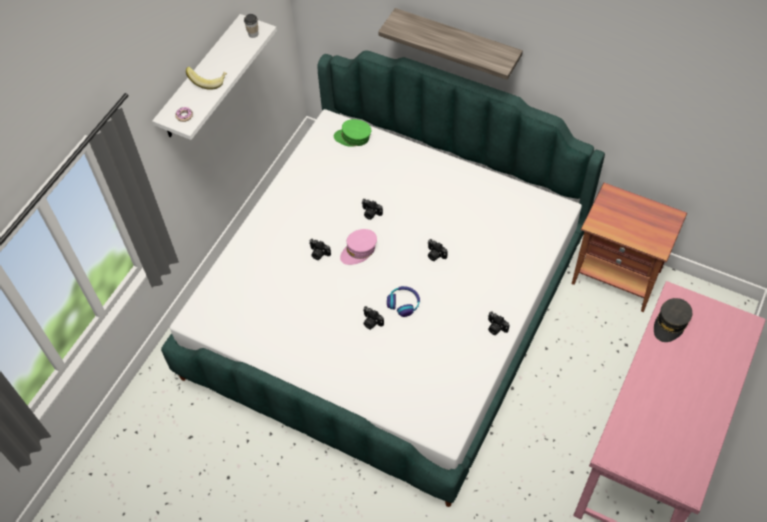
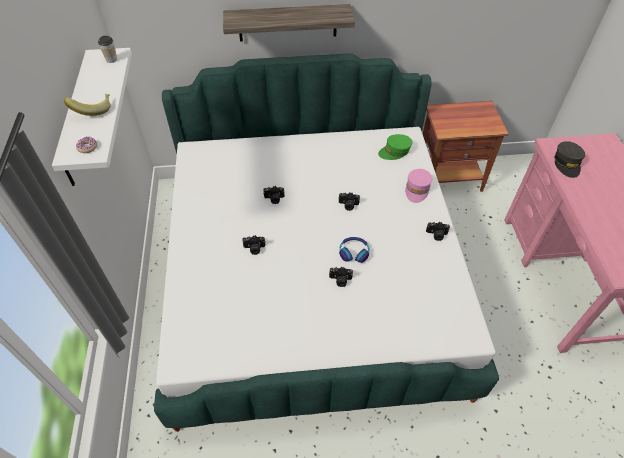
camera: 35 degrees left, 5 degrees down
green cap [334,119,371,147] -> green cap moved to [378,134,412,160]
pink cap [340,229,377,265] -> pink cap moved to [405,169,432,203]

